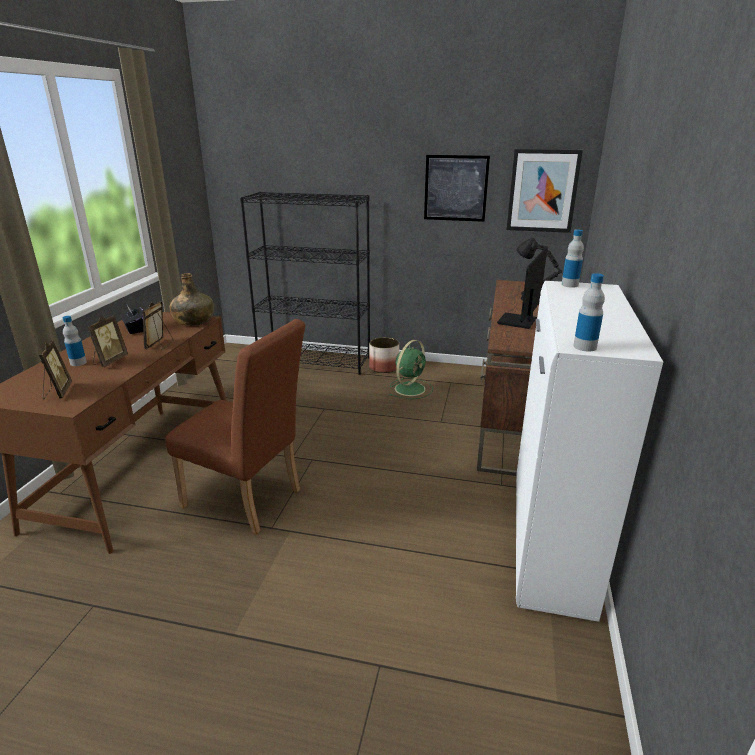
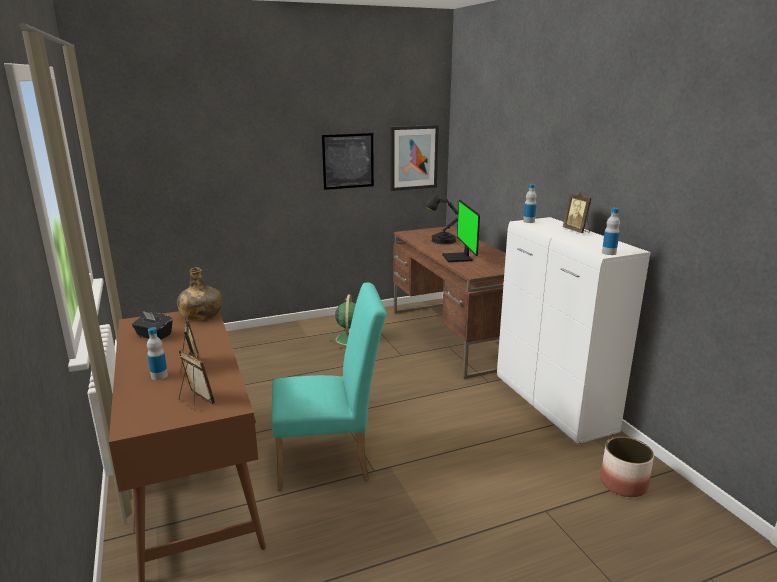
camera: 35 degrees left, 5 degrees down
picture frame [143,302,174,350] -> picture frame moved to [563,192,592,233]
brown chair [165,319,305,535] -> turquoise chair [271,283,387,491]
black bookcase [240,192,370,375] -> none
planter [369,337,399,373] -> planter moved to [600,437,654,497]

